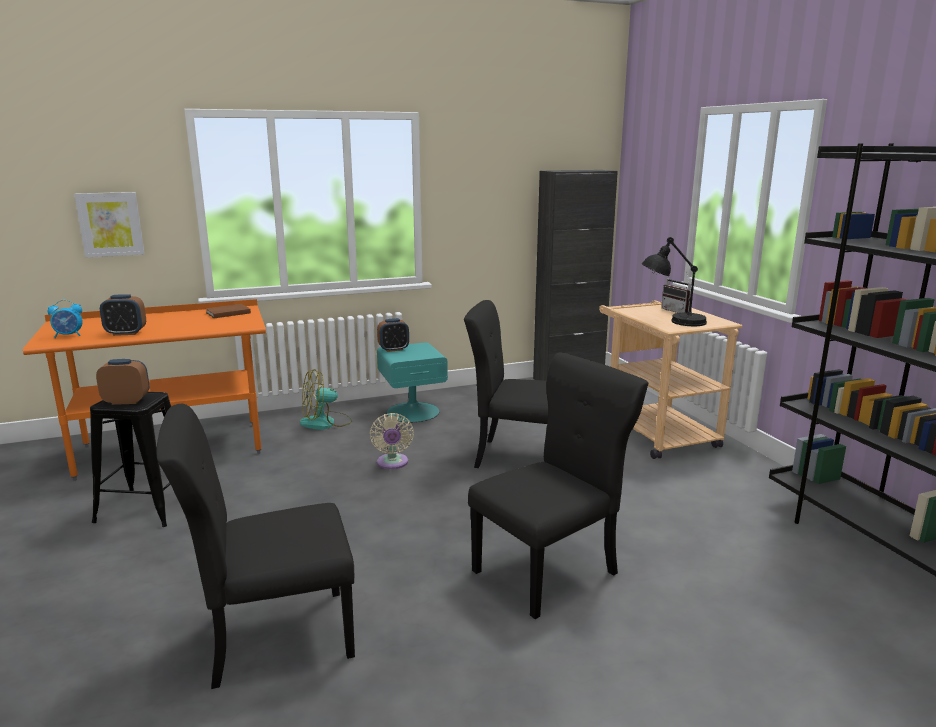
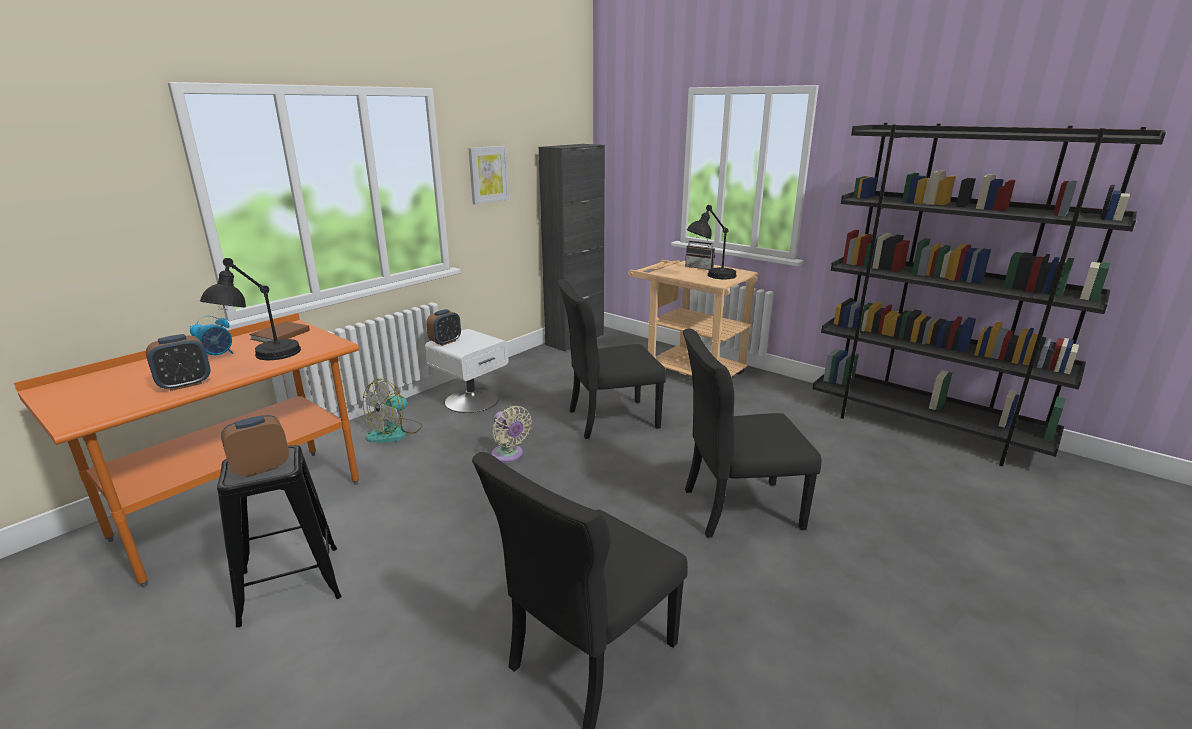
camera: 30 degrees left, 5 degrees up
alarm clock [47,300,83,338] -> alarm clock moved to [190,315,233,357]
picture [74,192,145,257] -> picture moved to [468,146,509,204]
turquoise nightstand [377,342,448,422] -> white nightstand [425,329,509,413]
black chair [468,352,648,619] -> black chair turned 120 degrees counterclockwise [683,329,821,538]
none -> black table lamp [200,258,301,360]

